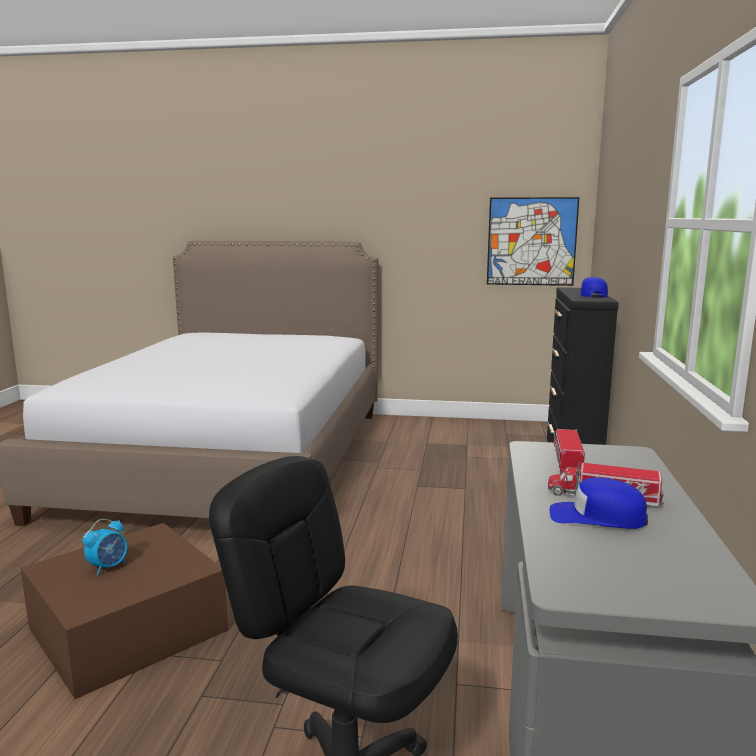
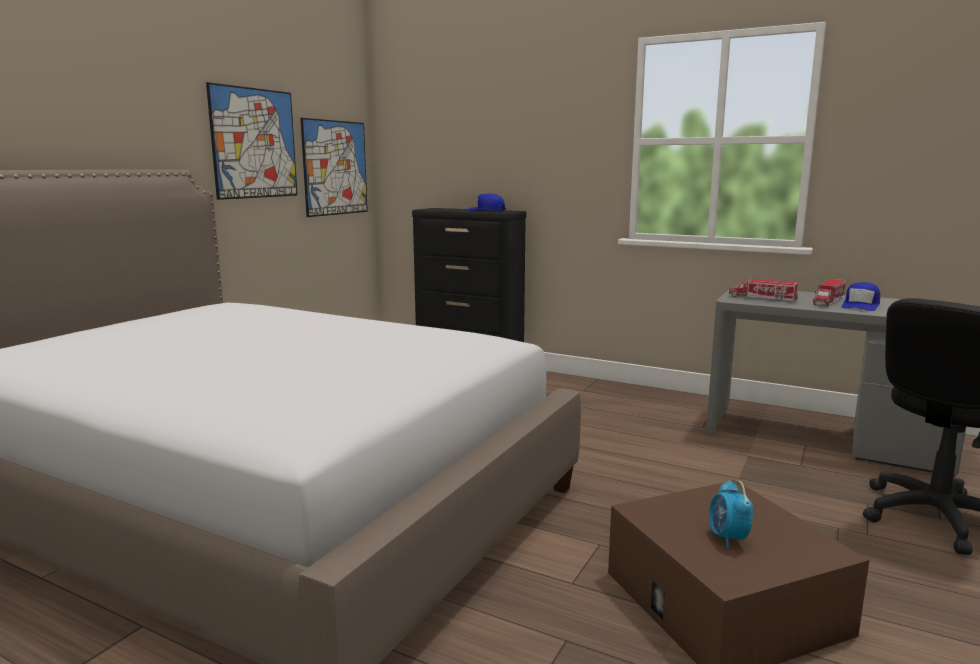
camera: 70 degrees left, 0 degrees up
alarm clock [83,519,127,576] -> alarm clock turned 150 degrees counterclockwise [709,480,753,548]
none -> picture [206,82,298,200]

